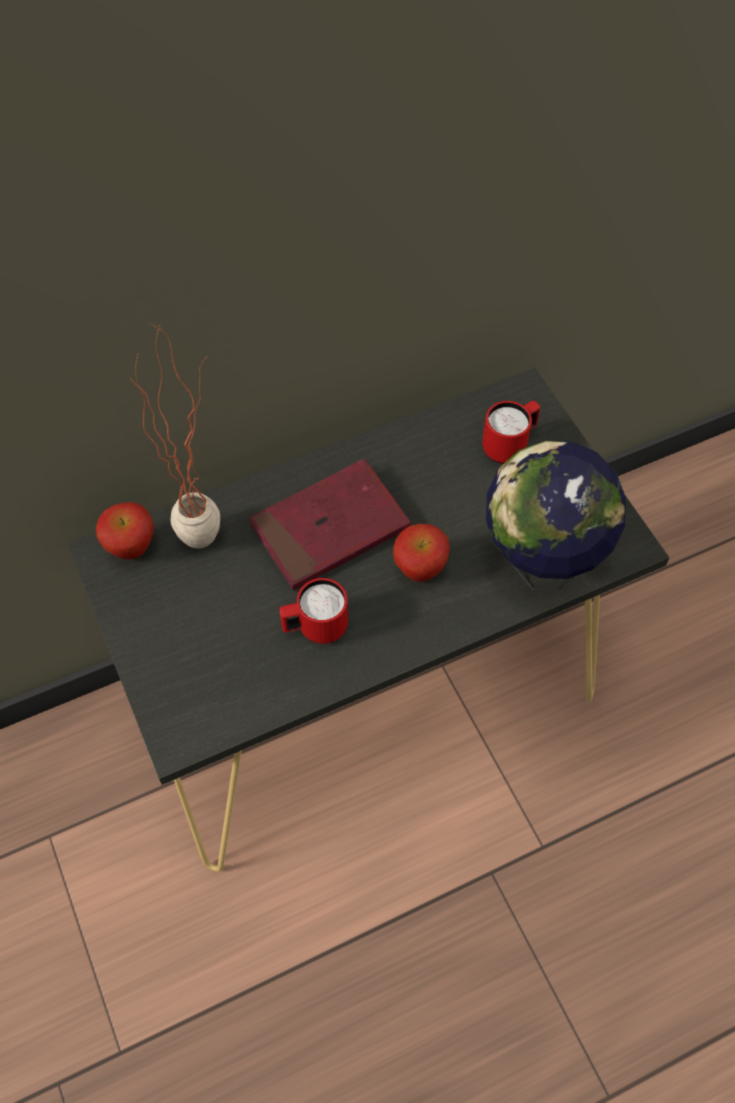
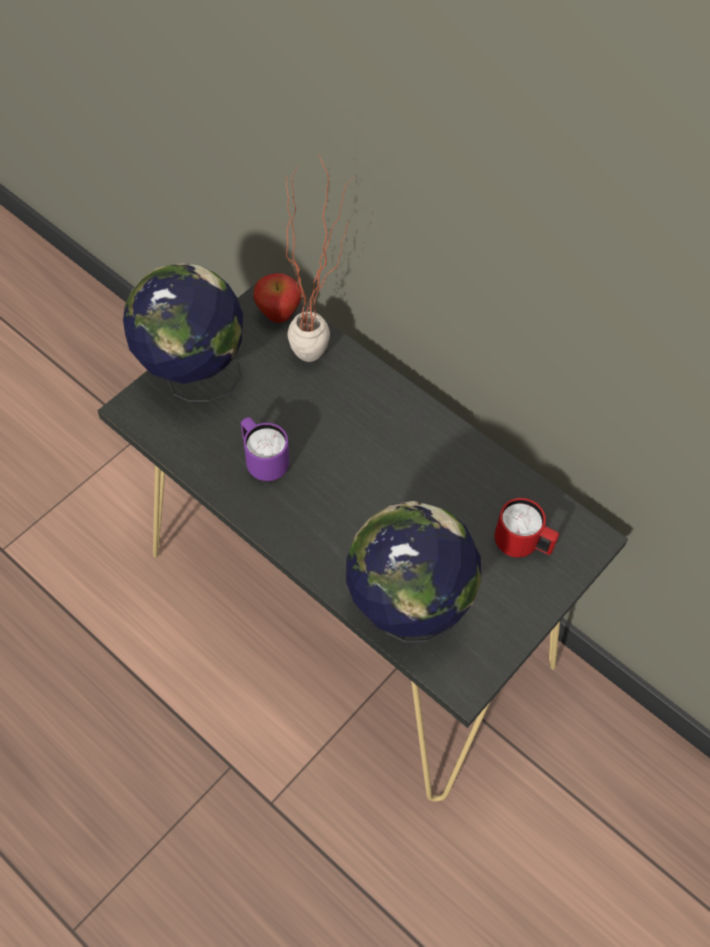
camera: 65 degrees right, 0 degrees up
red book [249,459,411,590] -> none
red mug [279,578,348,644] -> purple mug [241,417,289,482]
apple [393,524,450,582] -> none
none -> globe [123,263,243,402]

